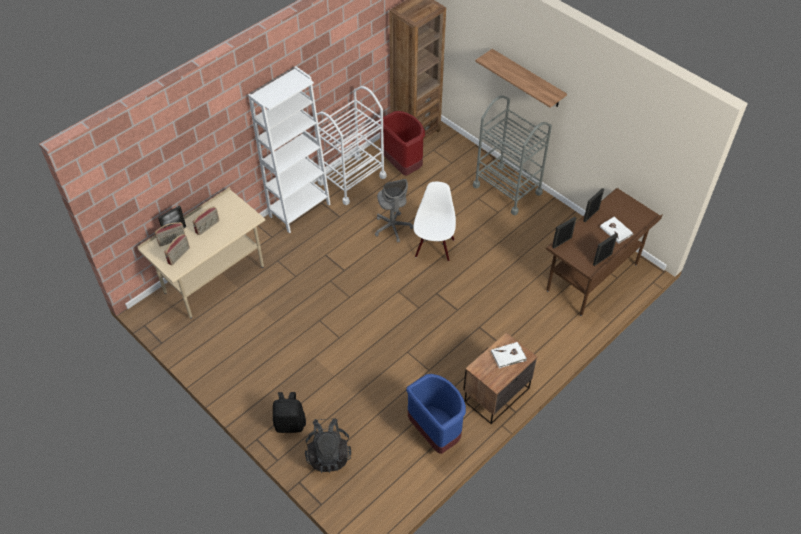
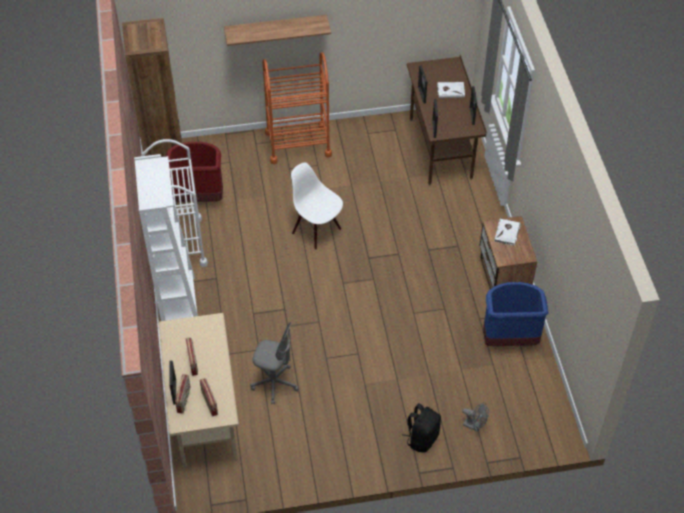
camera: 55 degrees left, 0 degrees up
black backpack [305,418,351,473] -> grey fan [462,402,489,432]
grey office chair [375,179,413,243] -> grey office chair moved to [250,322,299,404]
grey cart [473,95,552,215] -> orange cart [262,52,332,164]

